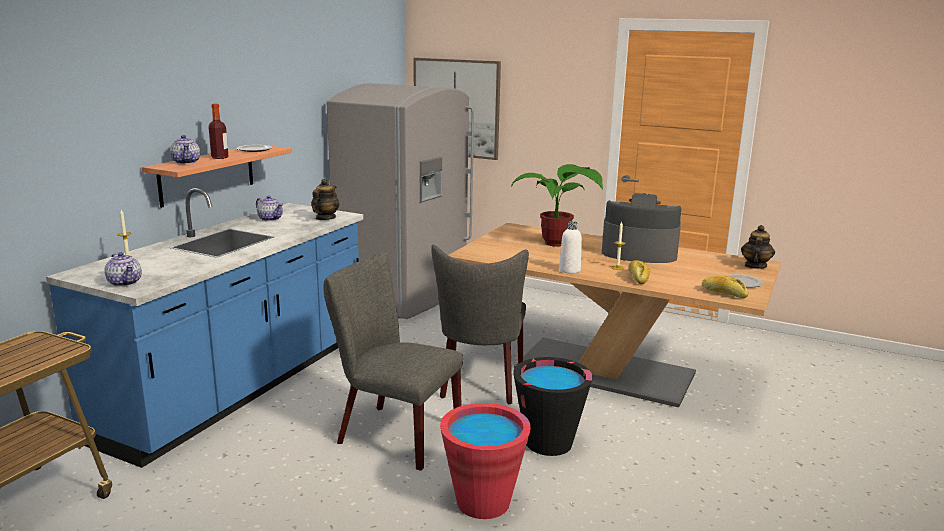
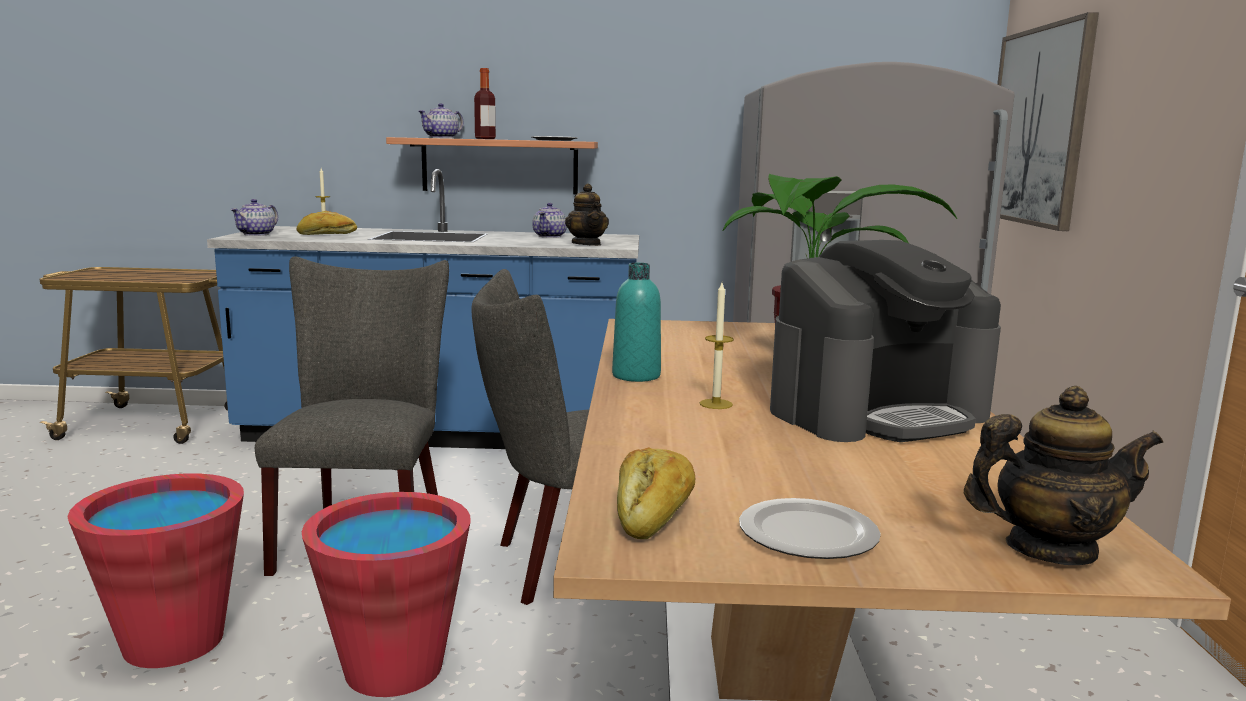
camera: 65 degrees right, 5 degrees down
teapot [311,179,340,220] -> teapot turned 75 degrees clockwise [565,184,609,246]
black bucket [513,357,593,456] -> red bucket [302,492,471,697]
white bottle [559,221,582,274] -> turquoise bottle [612,263,661,382]
coffee machine [602,193,681,263] -> coffee machine turned 75 degrees clockwise [770,240,1001,442]
bread [629,260,650,284] -> bread moved to [297,211,357,235]

